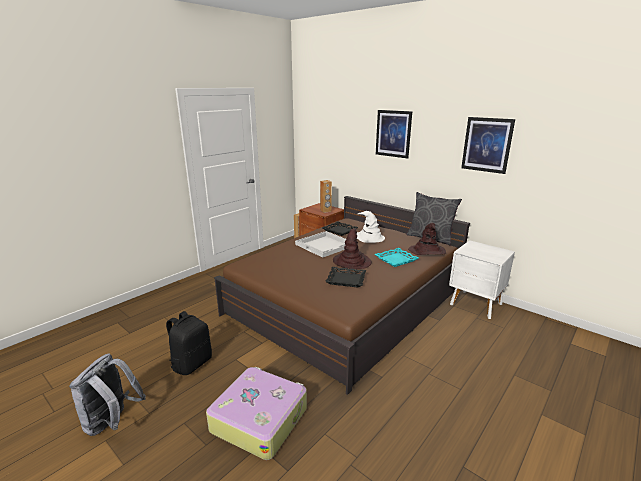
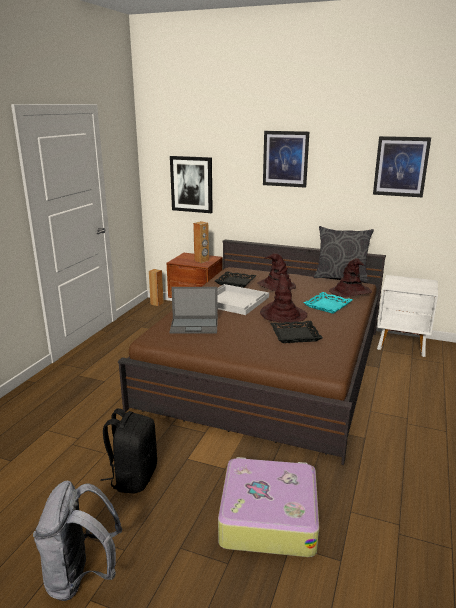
camera: 20 degrees left, 0 degrees up
white hat [357,211,385,243] -> brown hat [258,253,296,291]
none -> laptop [169,287,218,334]
none -> picture [170,156,213,213]

